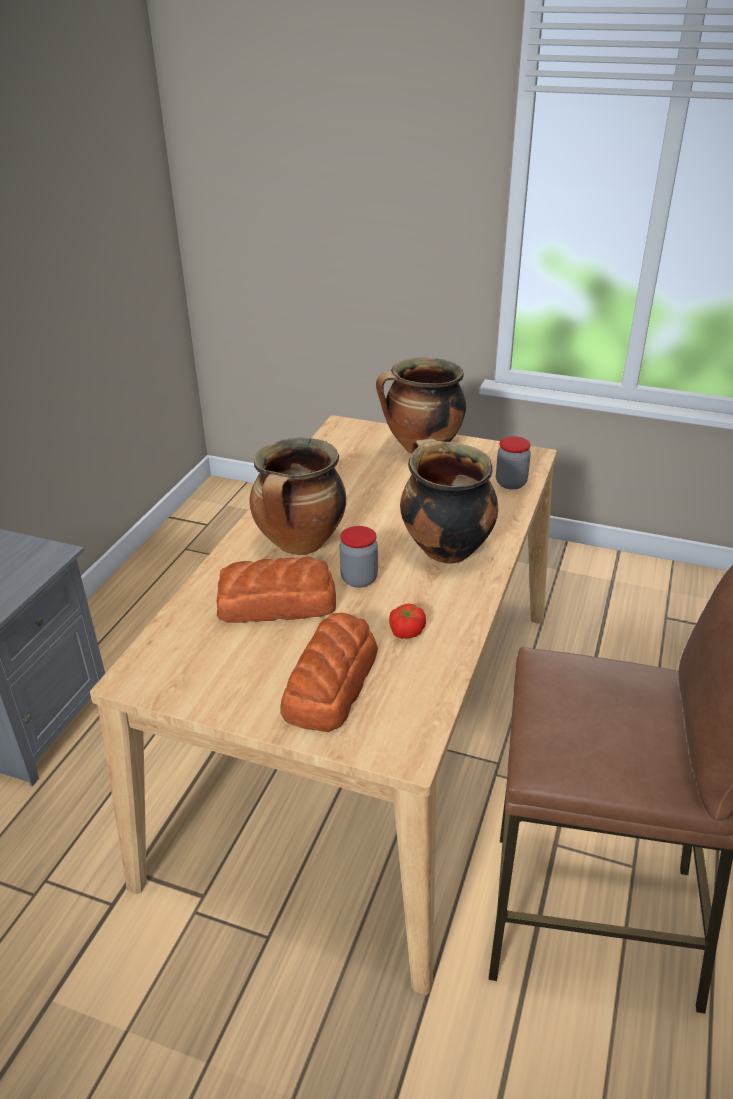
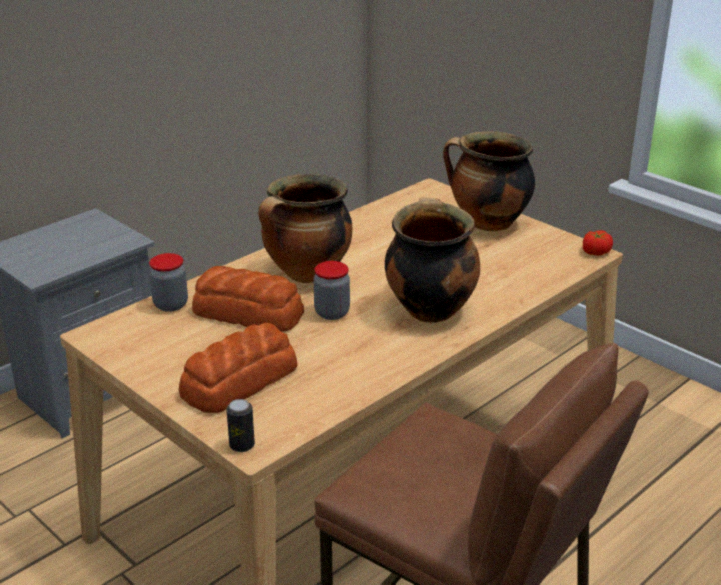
camera: 25 degrees right, 5 degrees down
tomato [389,603,426,639] -> tomato moved to [583,230,613,256]
jar [496,436,531,490] -> jar moved to [149,253,188,312]
none -> can [226,399,255,452]

